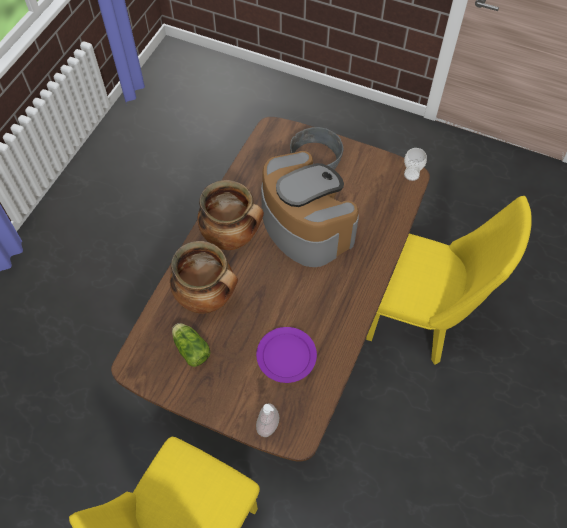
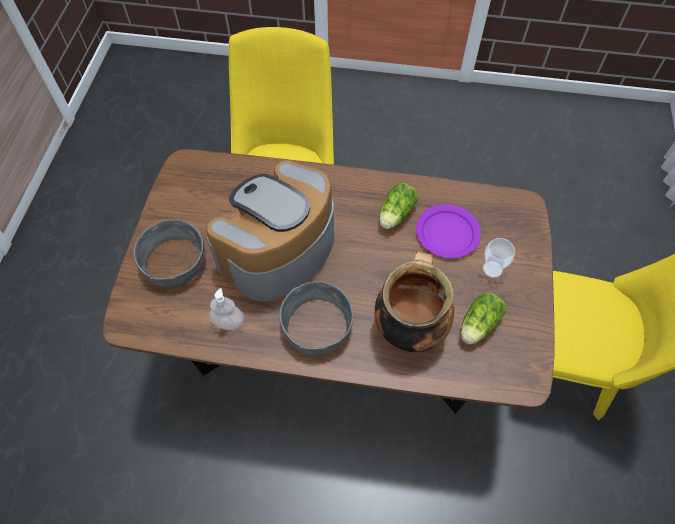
camera: 105 degrees left, 0 degrees up
cooking pot [197,180,264,250] -> grey bowl [279,281,353,356]
soap dispenser [256,403,279,437] -> soap dispenser moved to [209,288,244,330]
cup [404,148,427,181] -> cup moved to [482,238,515,278]
none -> lettuce [379,183,418,229]

